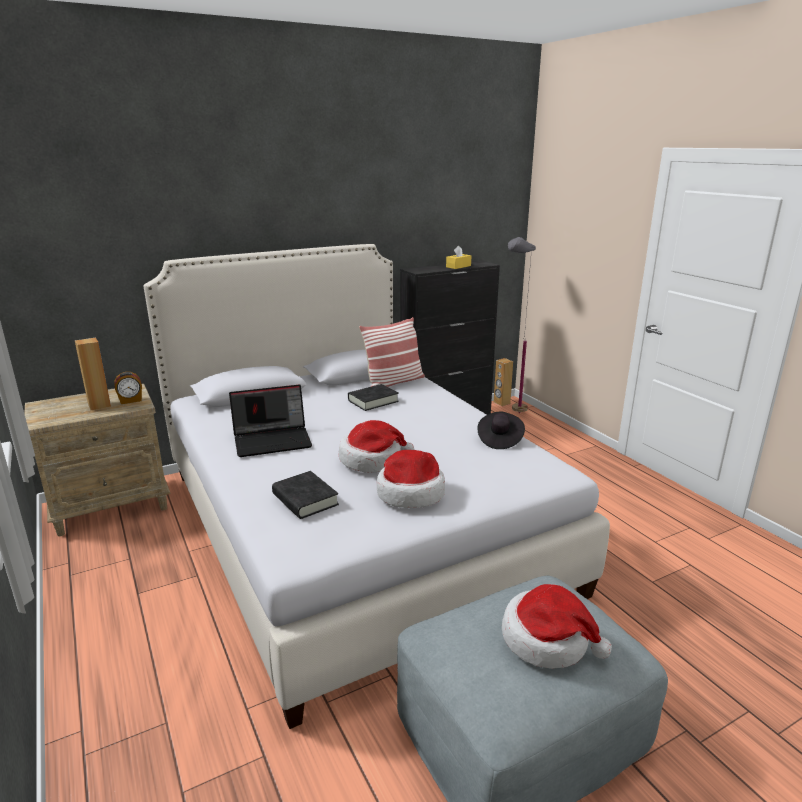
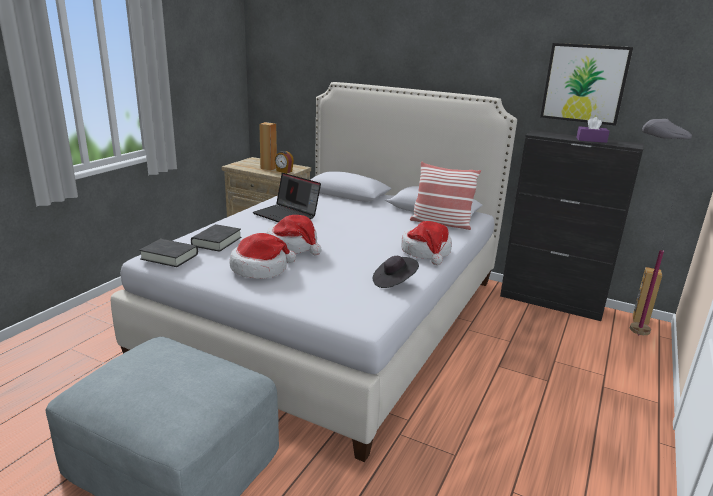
camera: 55 degrees right, 0 degrees up
black book [348,384,399,411] -> black book moved to [139,239,198,267]
yellow tissue box [446,246,471,269] -> purple tissue box [576,117,610,143]
hat [502,584,612,669] -> hat moved to [401,221,452,265]
none -> picture [540,43,633,126]

